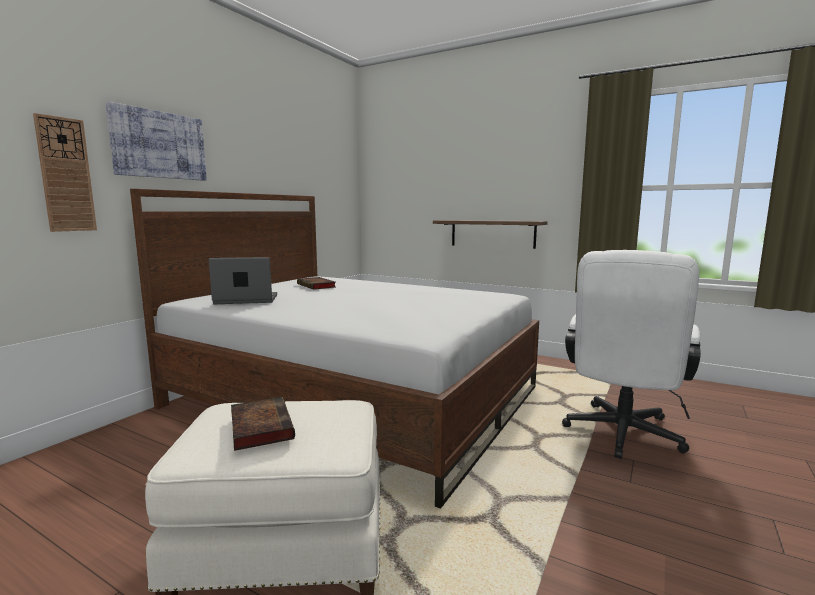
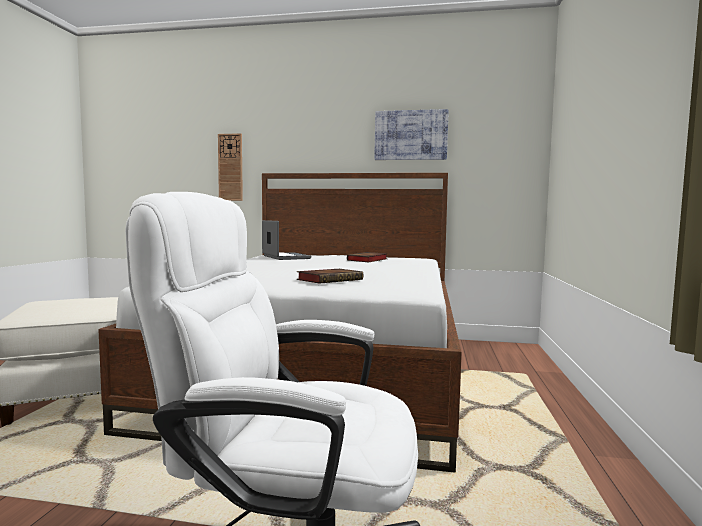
camera: 70 degrees right, 5 degrees down
picture [106,101,207,181] -> picture moved to [374,109,449,160]
book [231,397,295,451] -> book moved to [297,269,363,284]
shelf [433,220,548,249] -> none

